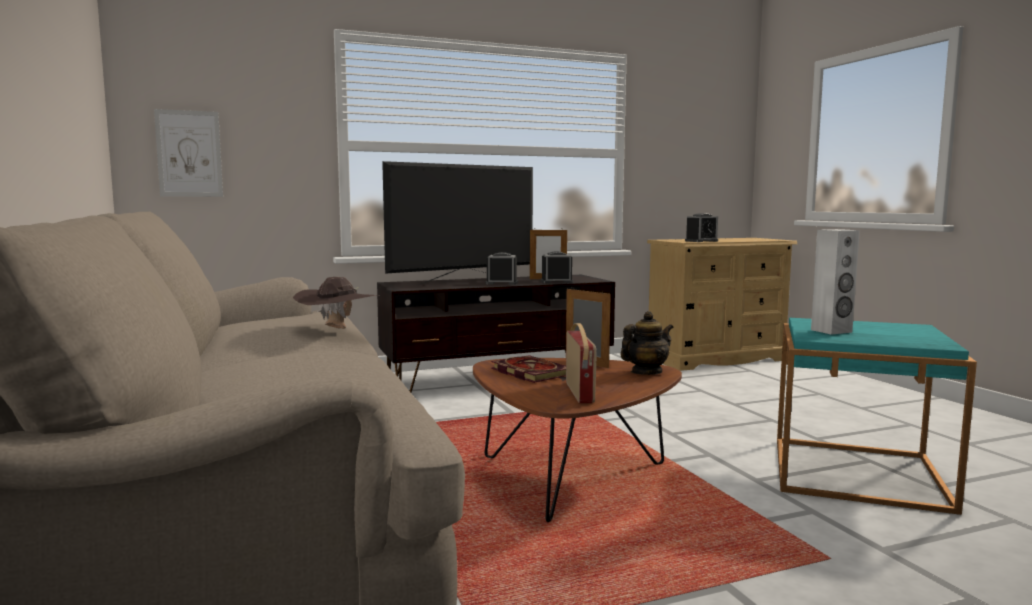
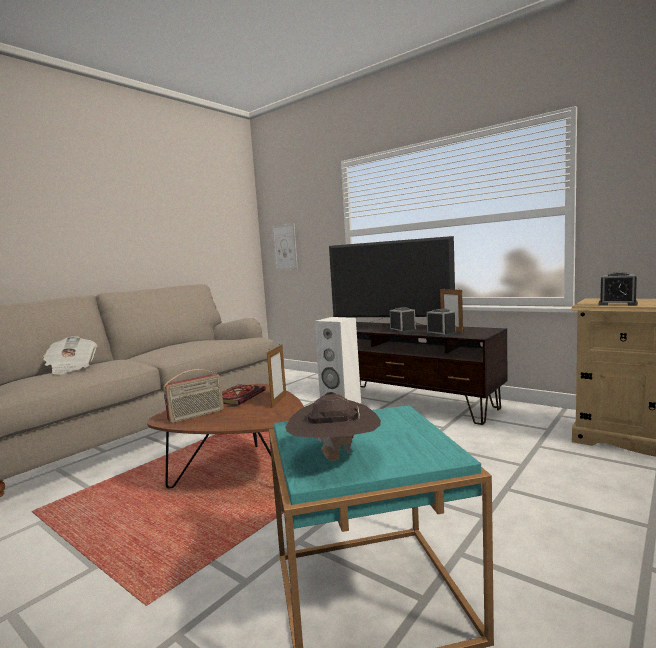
camera: 60 degrees right, 0 degrees up
brown hat [293,277,380,329] -> brown hat moved to [286,394,381,461]
teapot [620,311,674,375] -> none
none -> newspaper [43,336,97,375]

